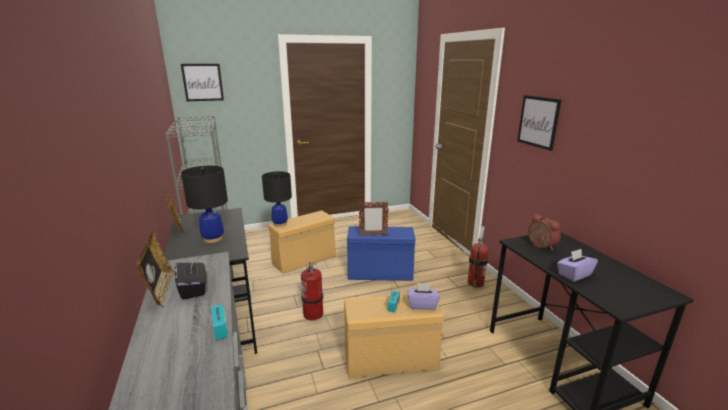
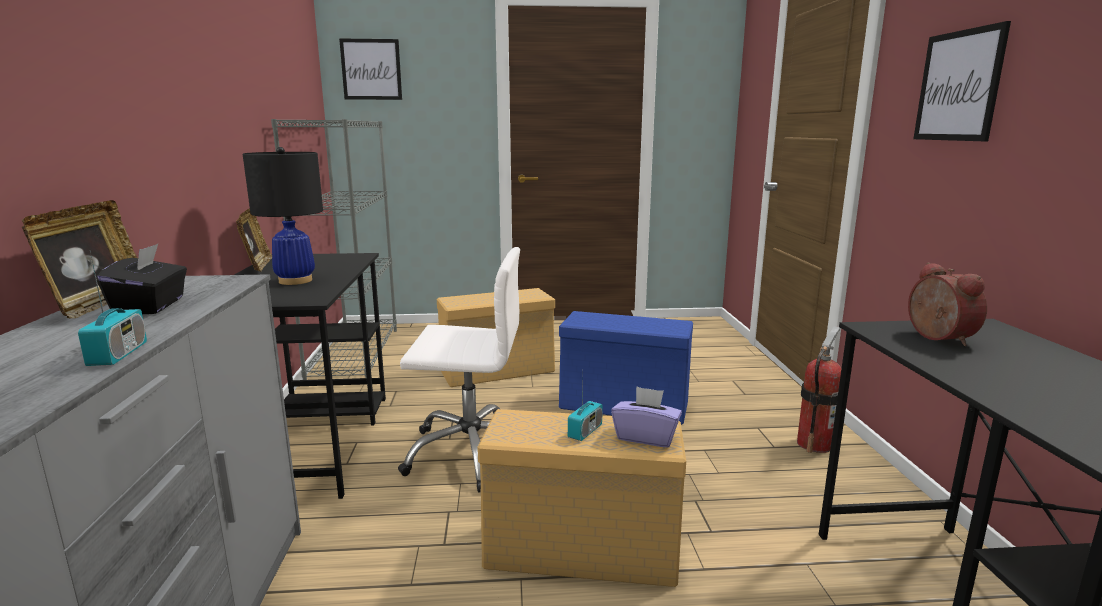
camera: 15 degrees right, 5 degrees down
black table lamp [262,171,292,227] -> none
fire extinguisher [301,262,323,320] -> white office chair [398,247,520,493]
picture frame [358,202,389,236] -> none
purple tissue box [557,249,598,282] -> none

